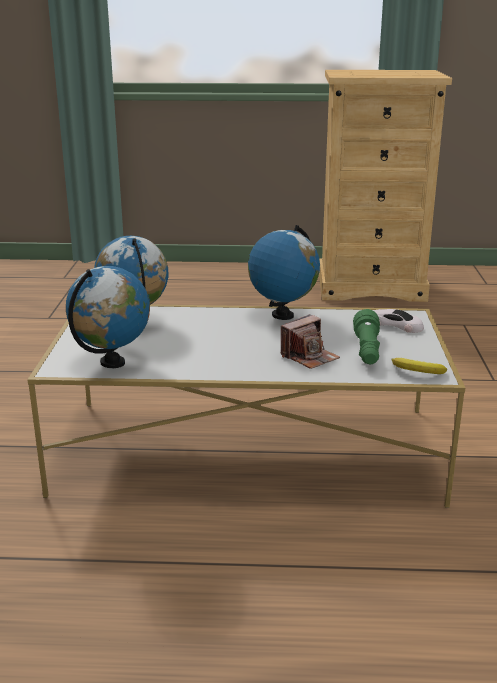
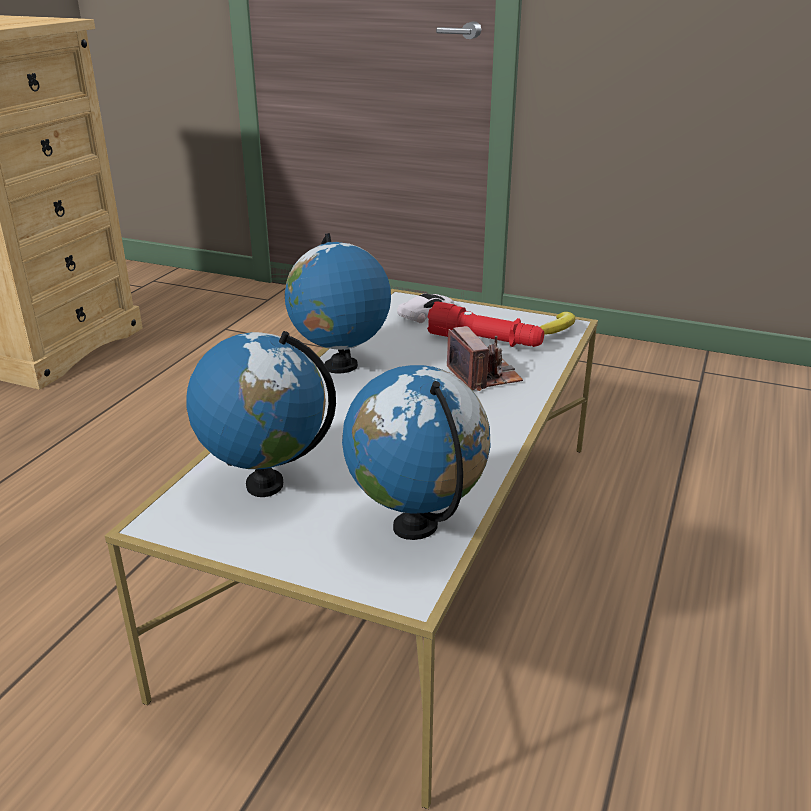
camera: 70 degrees left, 5 degrees up
green flashlight [353,309,380,364] -> red flashlight [427,302,544,347]

